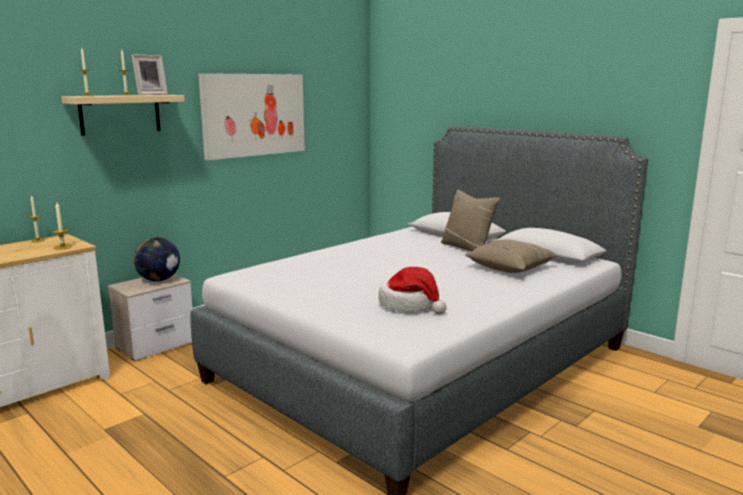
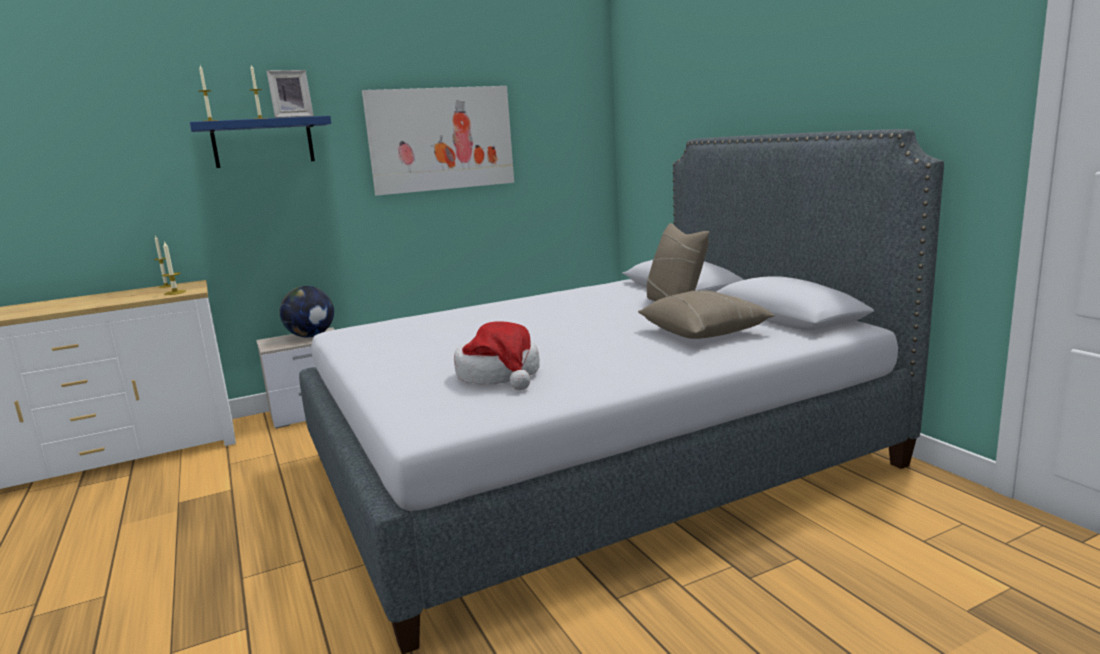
camera: 20 degrees right, 0 degrees up
beige shelf [62,95,185,136] -> blue shelf [190,116,331,168]

